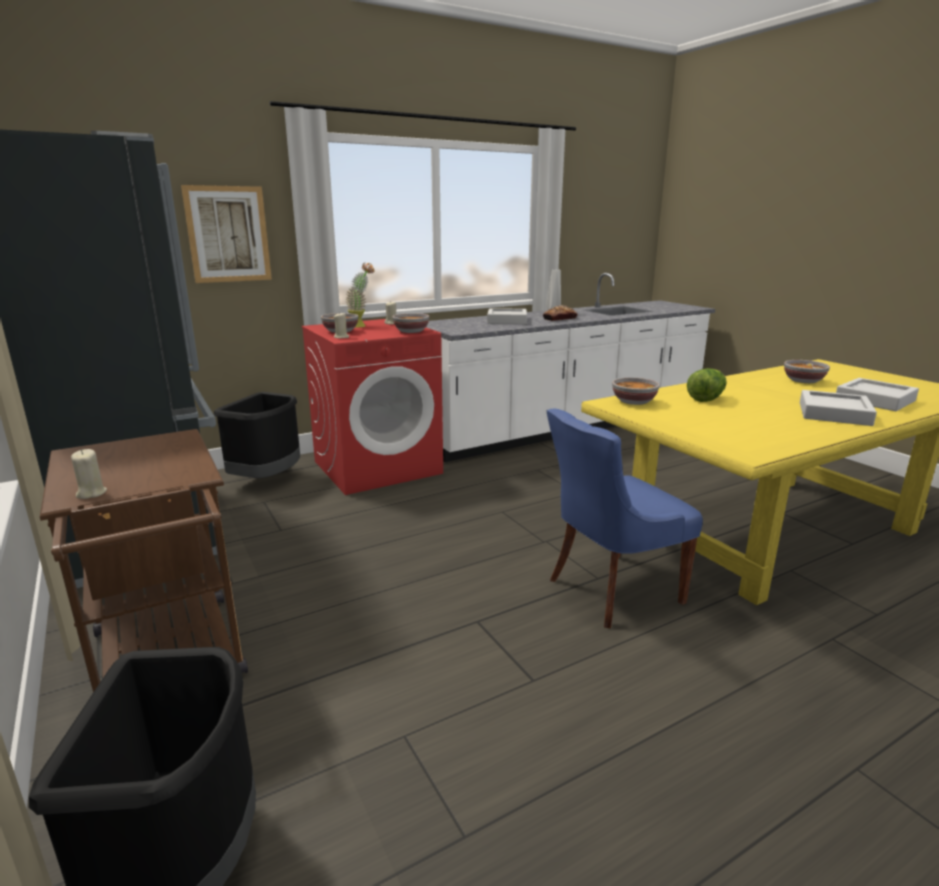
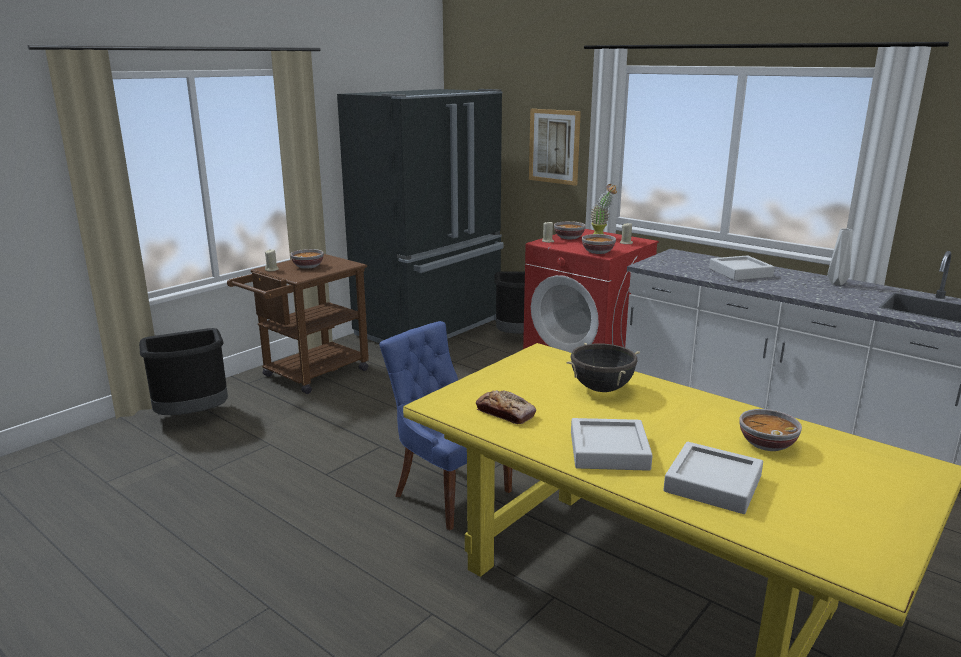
camera: 70 degrees right, 0 degrees up
bread [543,305,577,321] -> bread moved to [476,390,536,424]
bowl [612,377,660,405] -> bowl moved to [290,249,324,269]
lettuce [687,368,727,402] -> black cooking pot [566,343,640,392]

